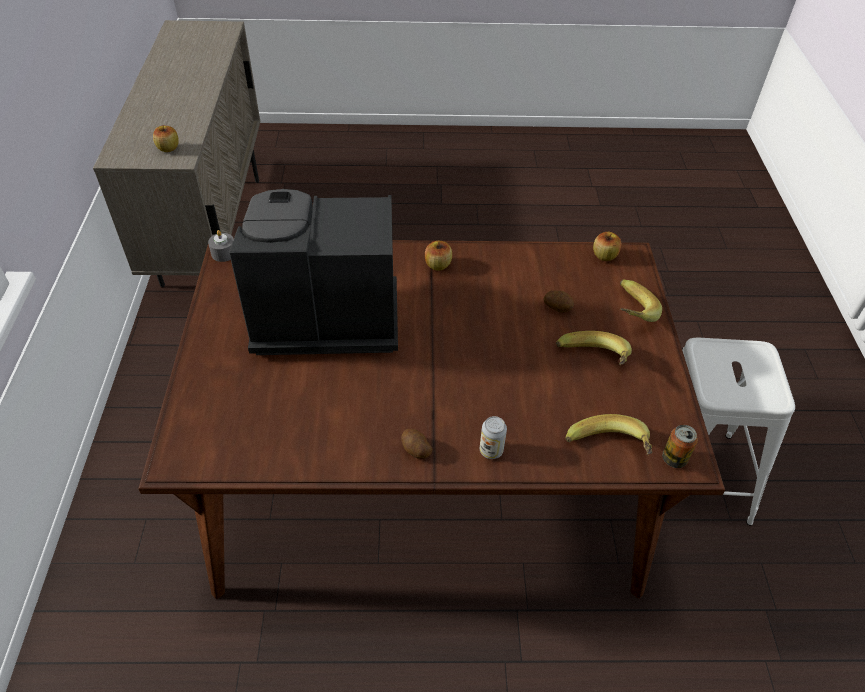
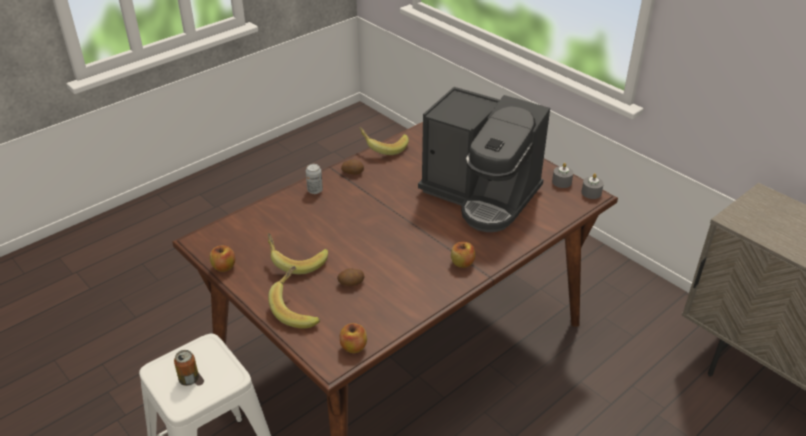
camera: 140 degrees right, 10 degrees down
apple [153,125,179,152] -> apple moved to [210,245,235,272]
coffee machine [229,189,398,355] -> coffee machine turned 75 degrees clockwise [418,87,550,232]
banana [566,414,652,455] -> banana moved to [359,127,409,155]
can [662,425,698,468] -> can moved to [174,350,199,386]
none -> grey candle [552,163,573,188]

